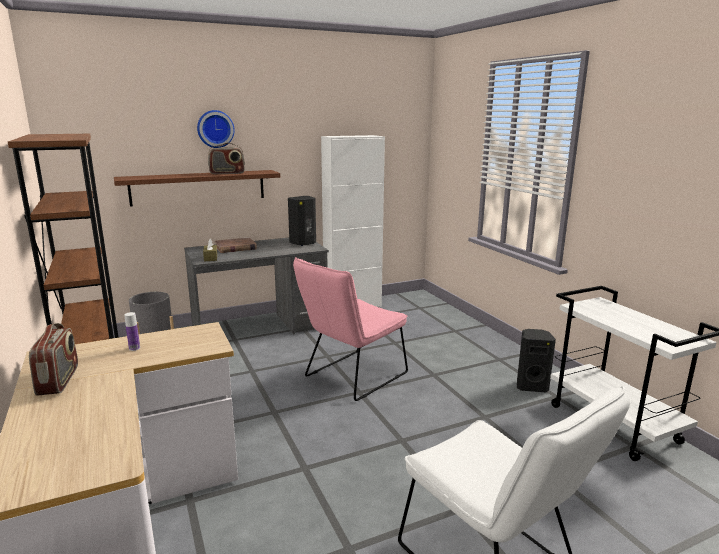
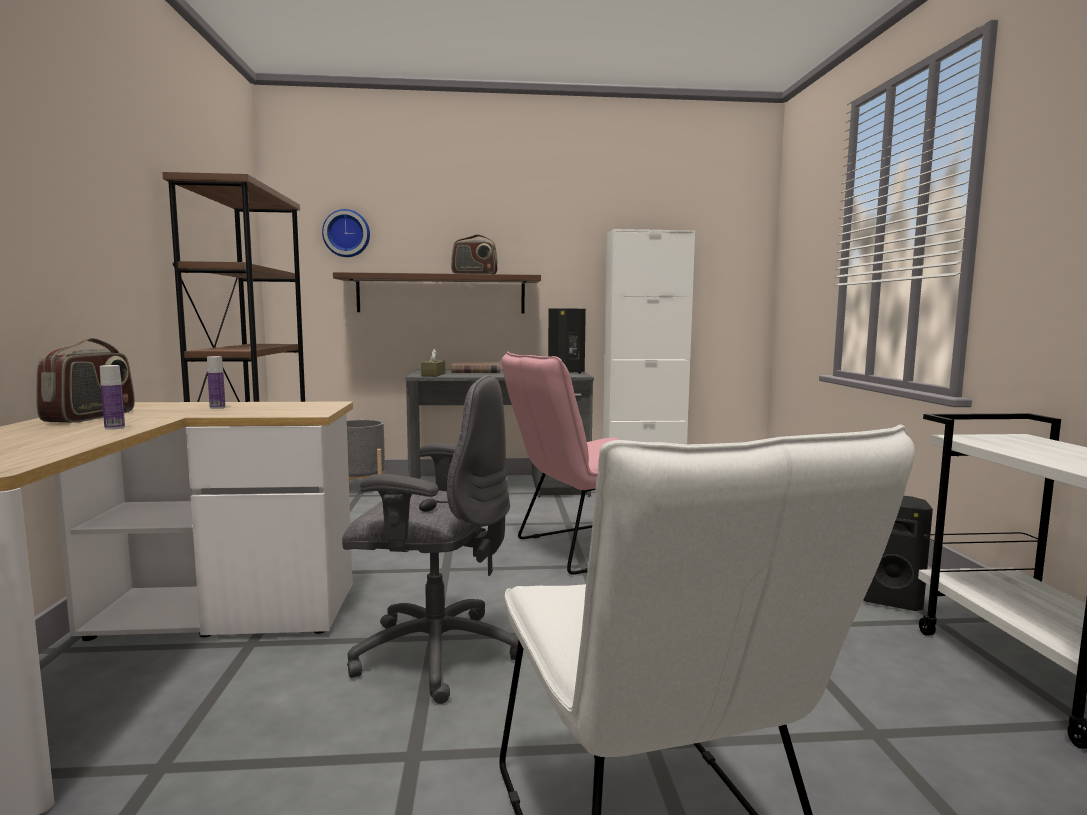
camera: 20 degrees right, 10 degrees down
wall clock [197,110,235,148] -> wall clock moved to [322,209,370,257]
none -> bottle [100,365,125,430]
none -> grey office chair [342,375,519,704]

